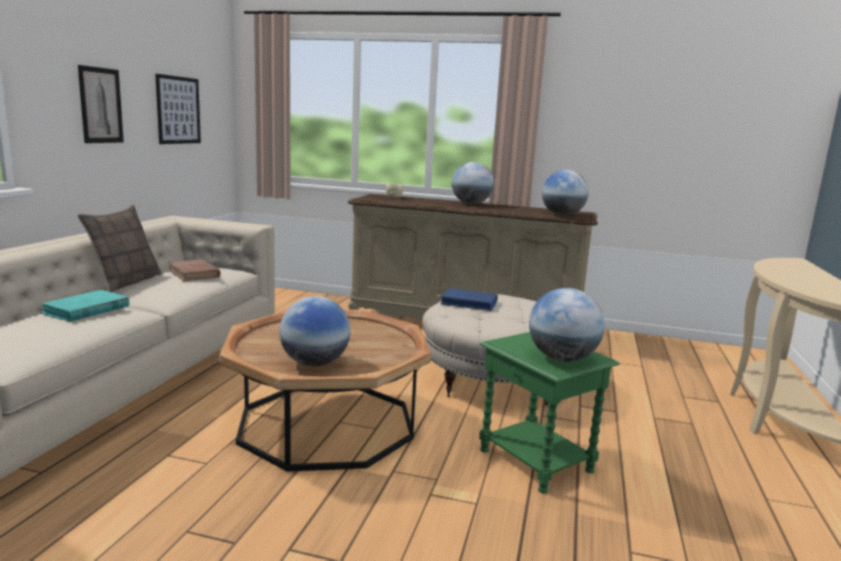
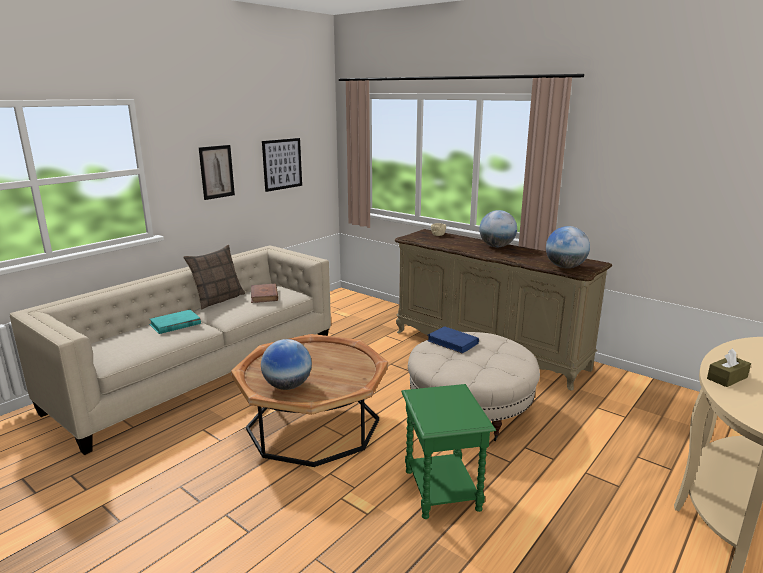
camera: 25 degrees right, 5 degrees up
globe [529,288,605,362] -> none
none -> brown tissue box [707,348,751,387]

